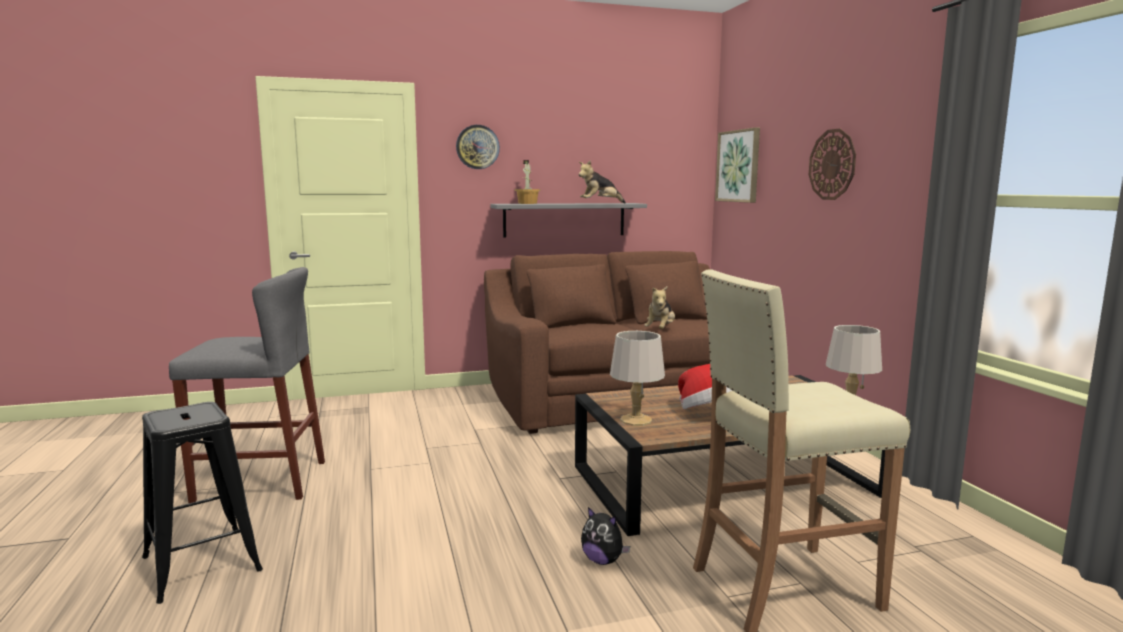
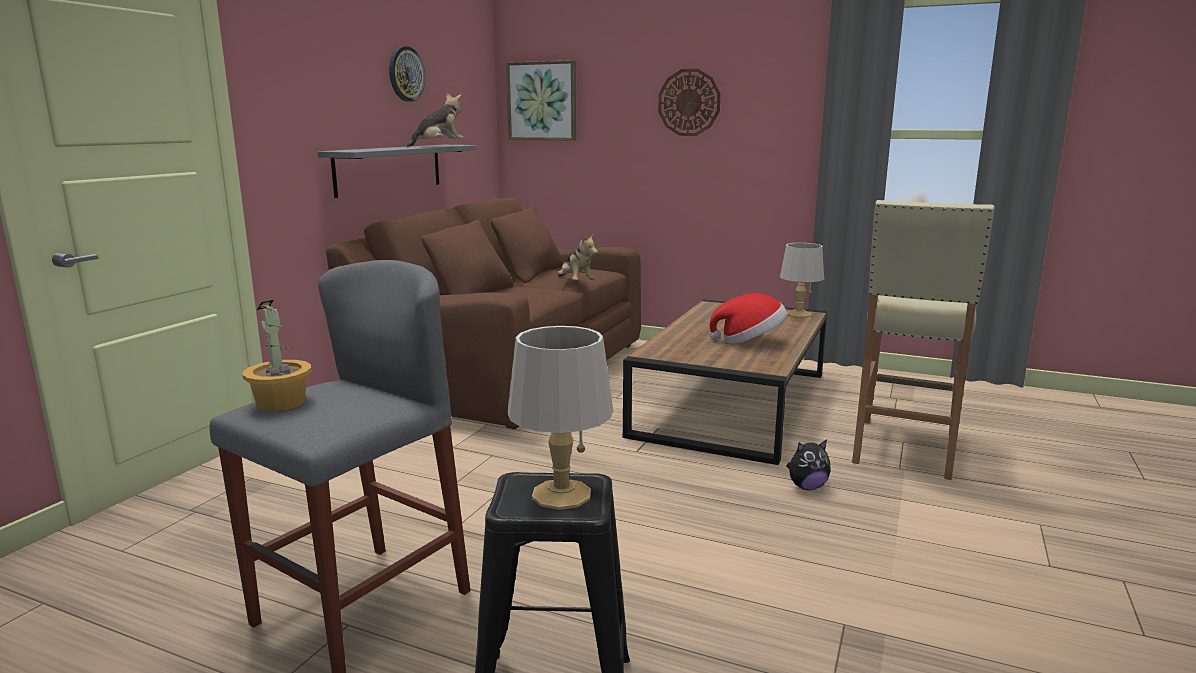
camera: 50 degrees left, 5 degrees up
wall clock [456,125,500,169] -> wall clock moved to [389,46,425,102]
potted plant [515,160,540,204] -> potted plant moved to [243,300,311,411]
plush toy [579,160,626,203] -> plush toy turned 150 degrees counterclockwise [407,93,464,147]
grey table lamp [610,331,665,426] -> grey table lamp moved to [507,326,613,510]

